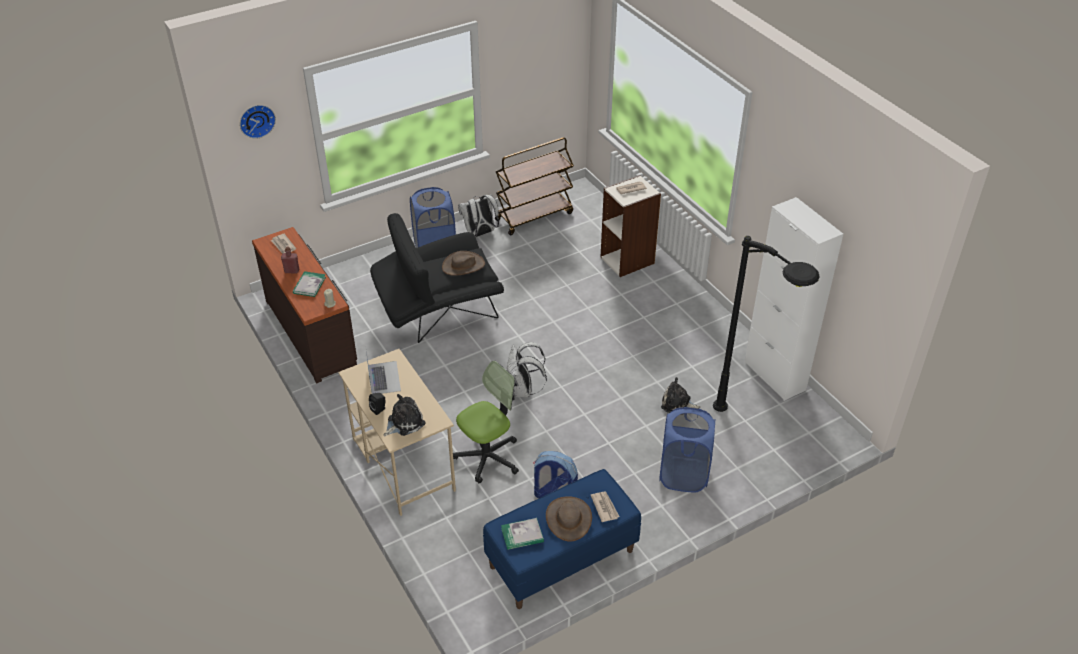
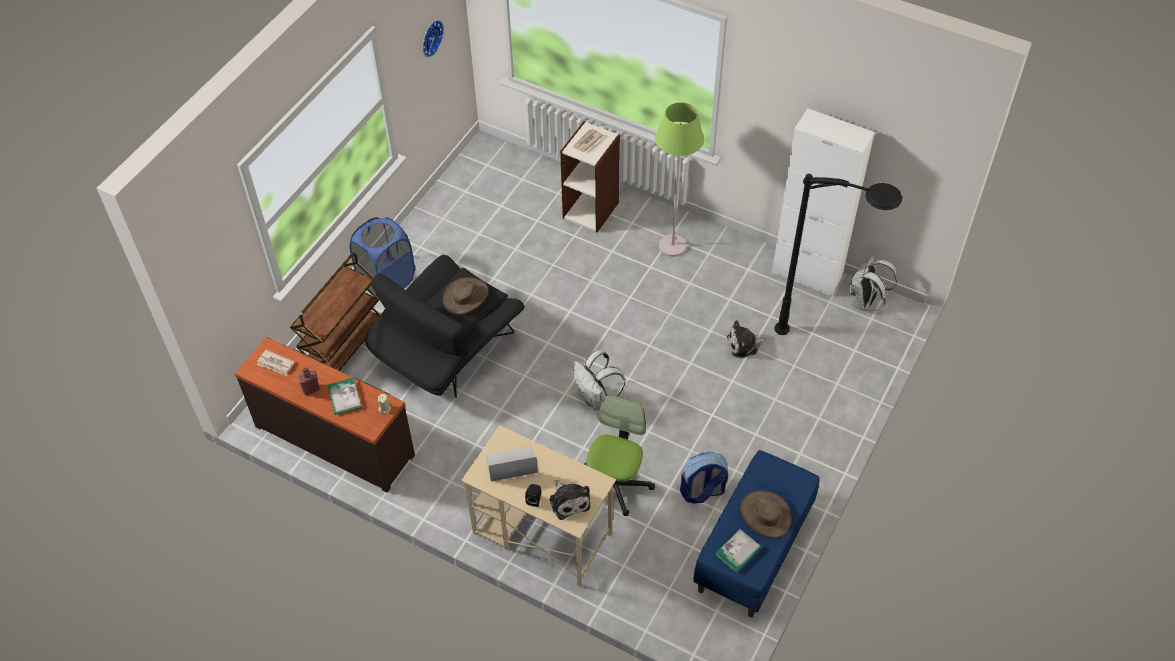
camera: 30 degrees left, 10 degrees up
wall clock [240,105,276,139] -> wall clock moved to [423,20,444,57]
laptop [365,346,401,394] -> laptop turned 60 degrees counterclockwise [486,446,538,482]
plush toy [384,394,426,436] -> plush toy turned 135 degrees clockwise [549,480,590,520]
white backpack [458,194,499,237] -> white backpack moved to [850,256,897,311]
brown cart [495,137,574,235] -> brown cart moved to [290,252,381,371]
newspaper [591,491,620,522] -> none
blue laundry basket [659,407,715,492] -> none
none -> green floor lamp [655,102,704,257]

